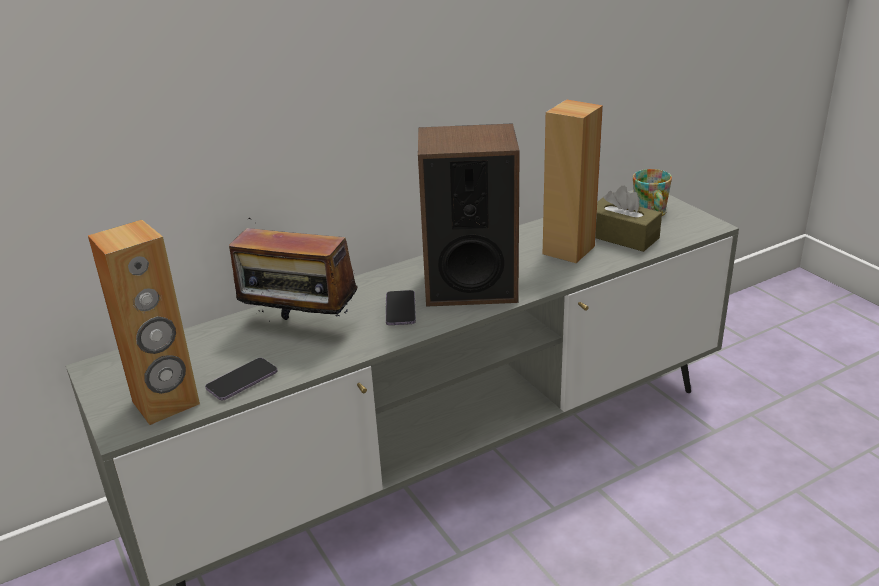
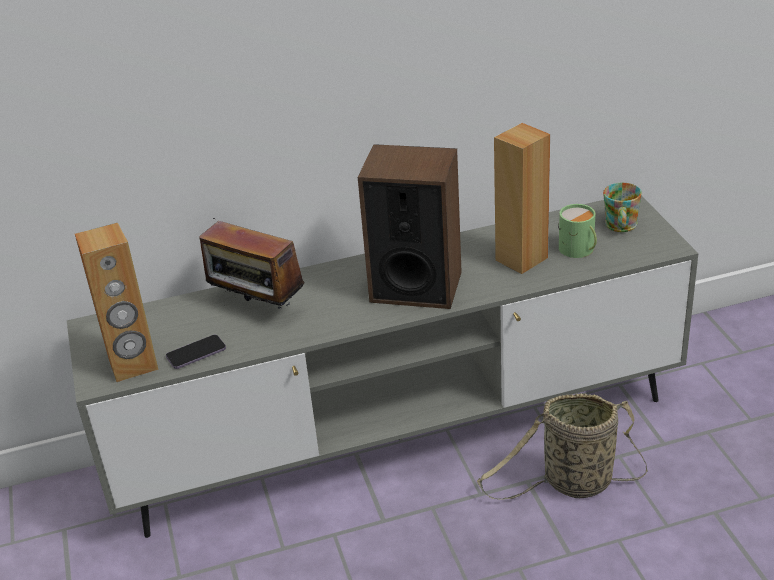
camera: 15 degrees right, 5 degrees up
phone [386,290,416,325] -> none
brown tissue box [595,186,662,252] -> green mug [558,204,597,258]
none -> basket [477,393,648,500]

